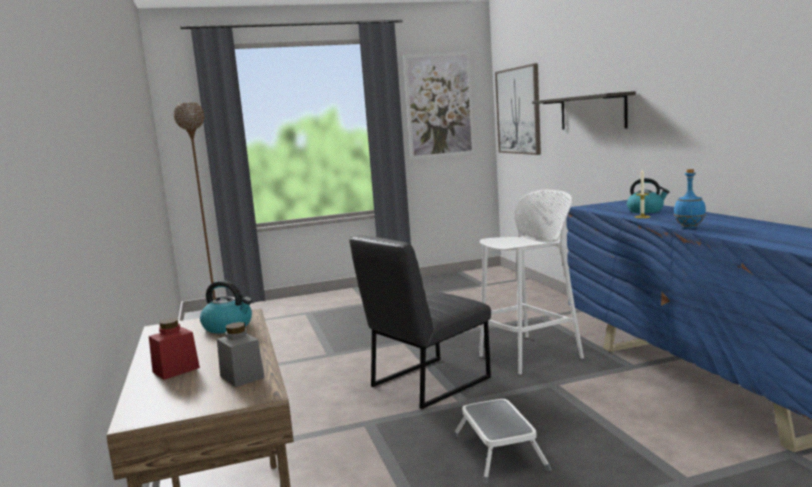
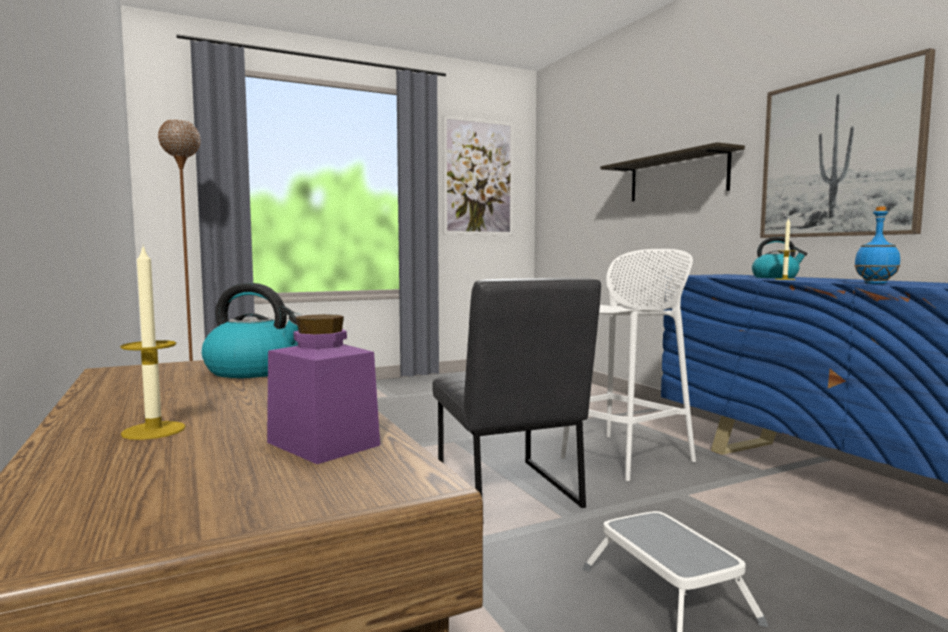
camera: 10 degrees left, 5 degrees down
red jar [149,318,200,380] -> candle [120,244,186,440]
grey jar [217,322,265,387] -> purple jar [267,314,380,464]
grey chair [349,235,491,409] -> grey chair turned 60 degrees counterclockwise [432,278,601,508]
picture [495,63,541,155] -> picture moved to [760,48,935,238]

